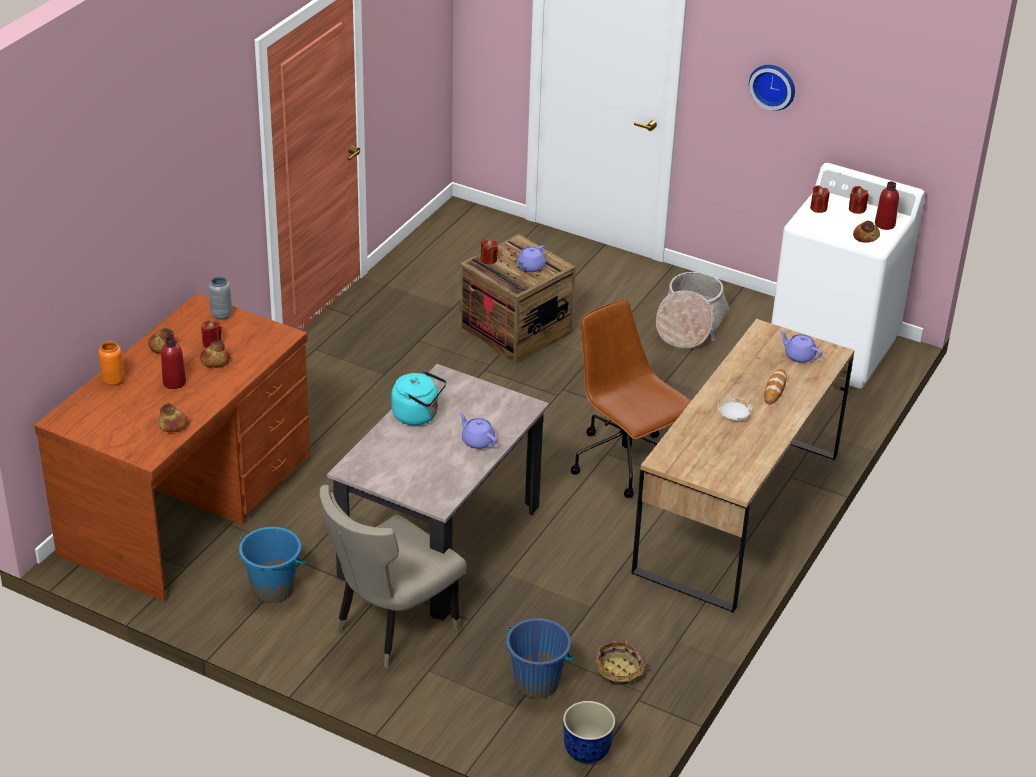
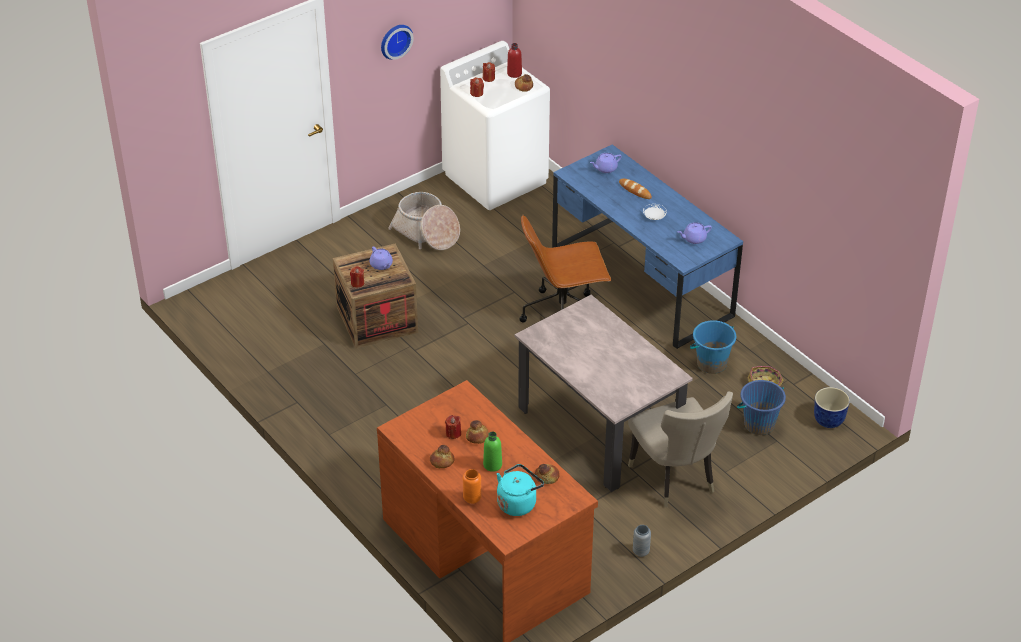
camera: 65 degrees left, 5 degrees up
red bottle [161,336,186,389] -> green bottle [483,432,502,472]
grey vase [209,276,232,320] -> grey vase moved to [633,525,651,557]
blue bucket [239,527,305,603] -> blue bucket moved to [690,320,736,374]
turquoise kettle [391,370,446,425] -> turquoise kettle moved to [497,464,544,516]
purple teapot [459,412,496,449] -> purple teapot moved to [678,222,712,244]
brown desk [632,319,855,613] -> blue desk [552,144,743,349]

